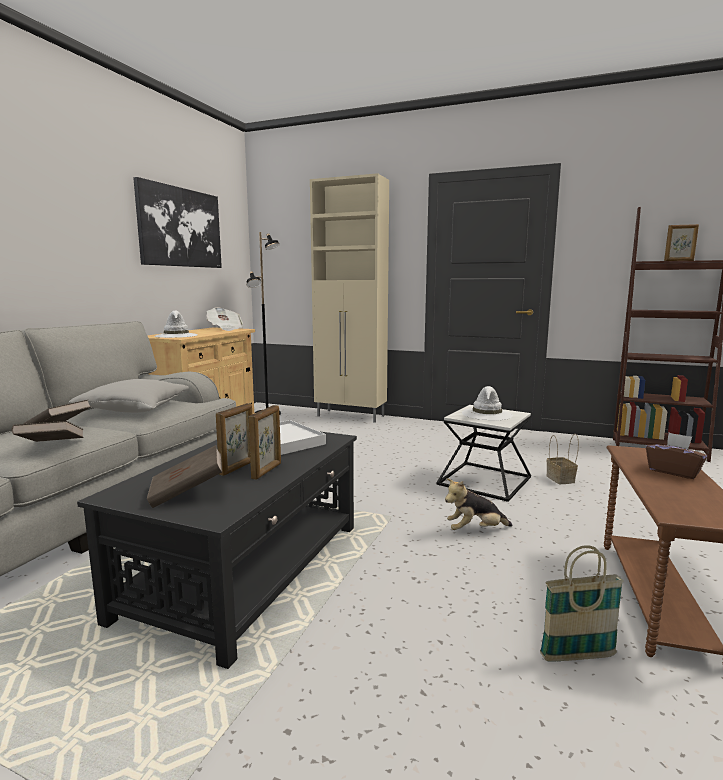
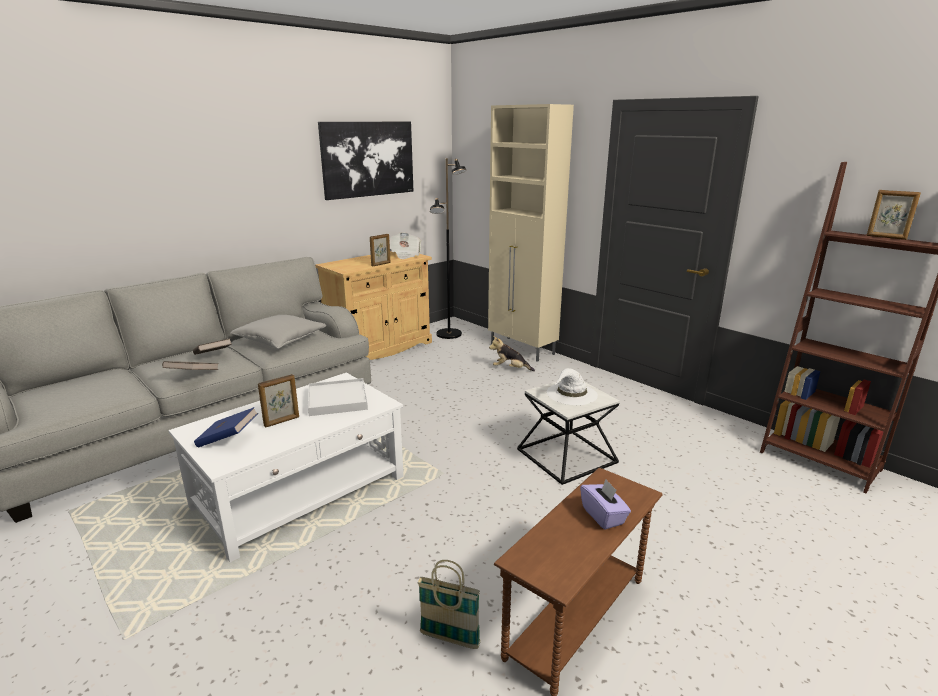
camera: 25 degrees right, 10 degrees up
black coffee table [77,431,357,669] -> white coffee table [168,372,404,562]
brown book [147,445,222,508] -> blue book [194,407,258,448]
white hat [155,310,198,338] -> none
picture frame [249,405,281,480] -> picture frame moved to [370,234,390,266]
plush toy [445,478,513,530] -> plush toy moved to [489,336,535,371]
basket [547,434,579,484] -> none
brown tissue box [646,432,708,479] -> purple tissue box [580,479,631,529]

